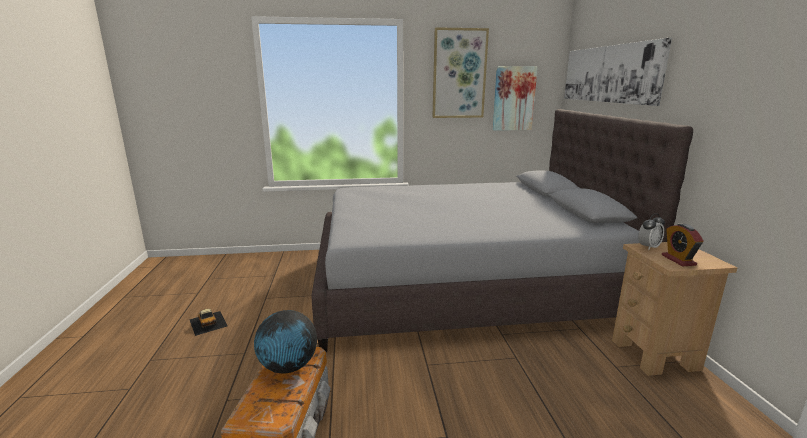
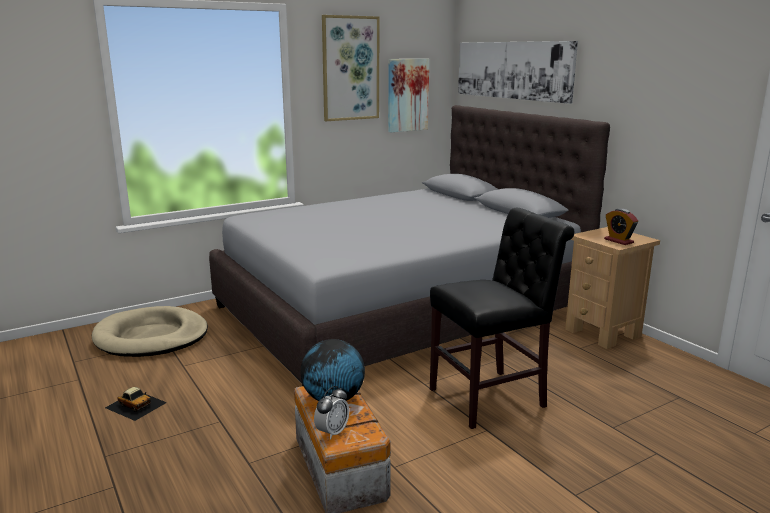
camera: 25 degrees left, 0 degrees up
alarm clock [638,214,665,250] -> alarm clock moved to [314,386,349,440]
none -> beige dog bed [92,306,208,357]
none -> black chair [430,208,575,429]

